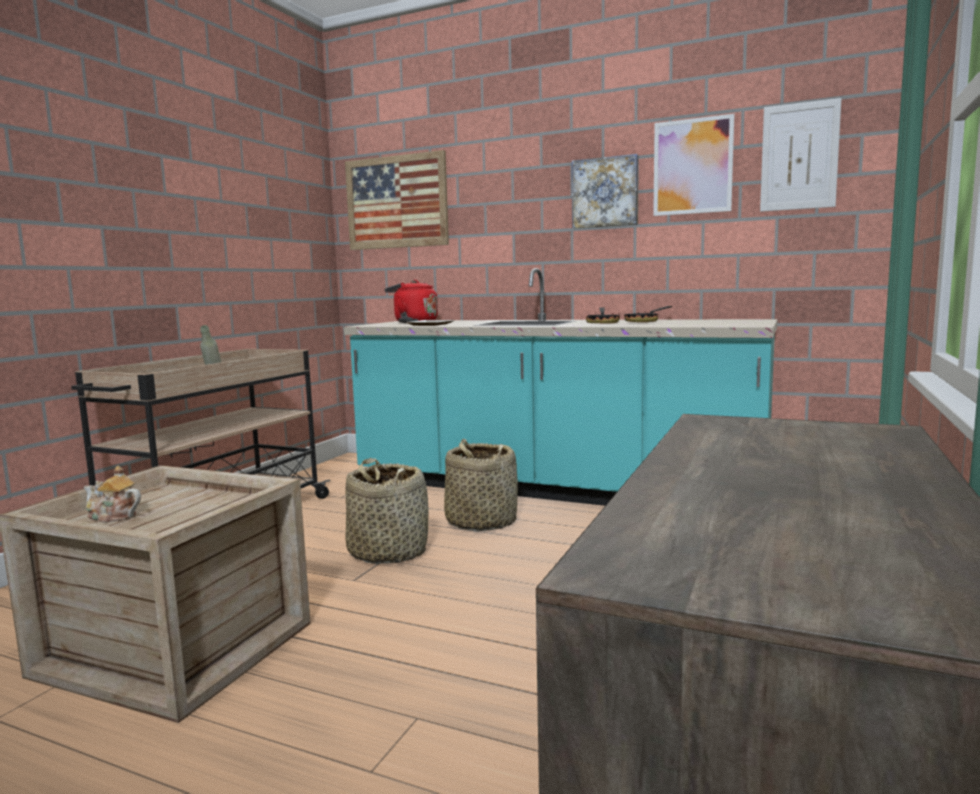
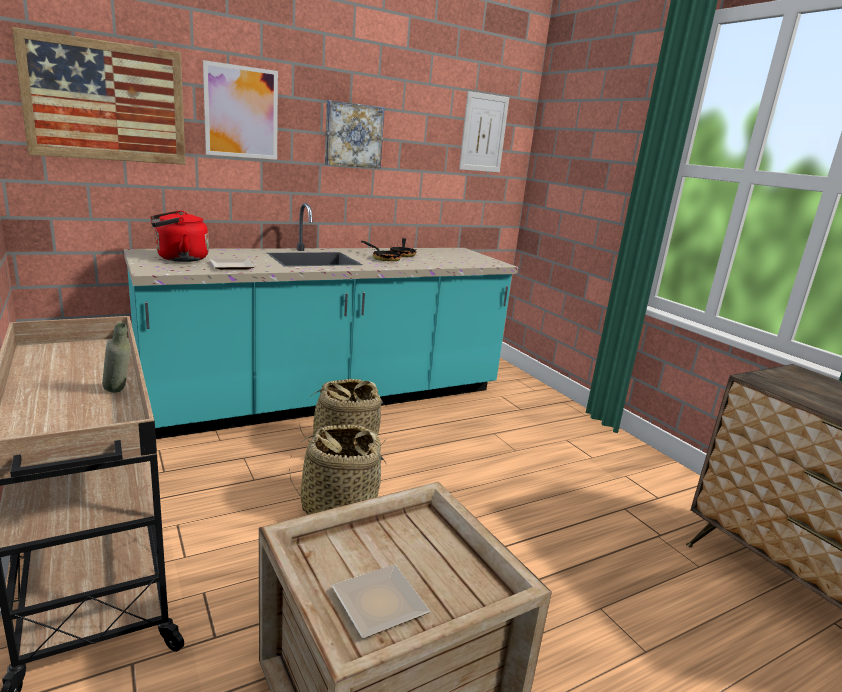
camera: 55 degrees left, 10 degrees up
teapot [83,466,141,523] -> plate [332,564,430,638]
picture [653,114,735,216] -> picture moved to [203,60,278,160]

